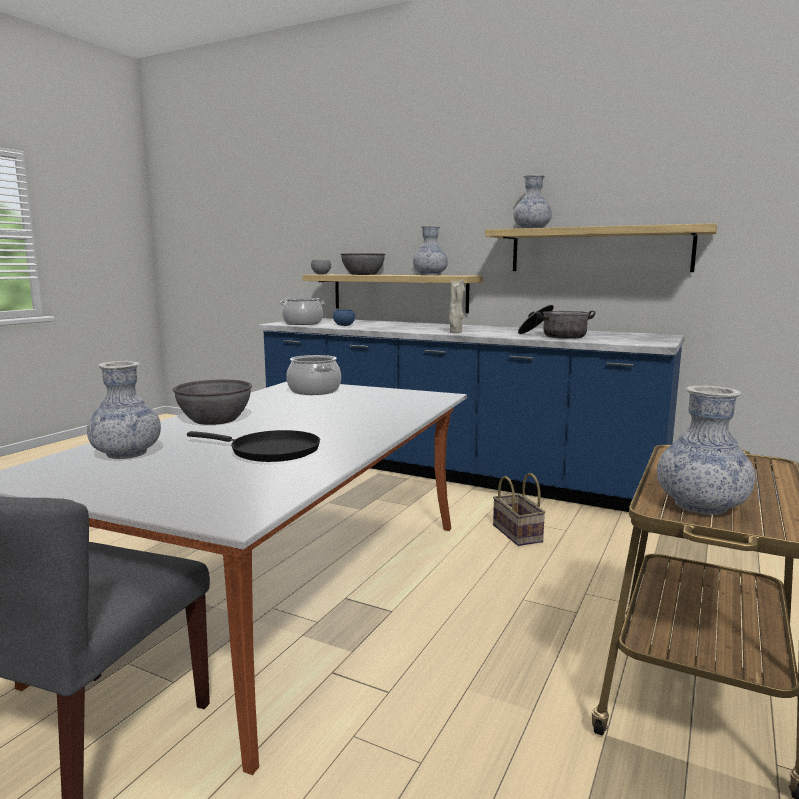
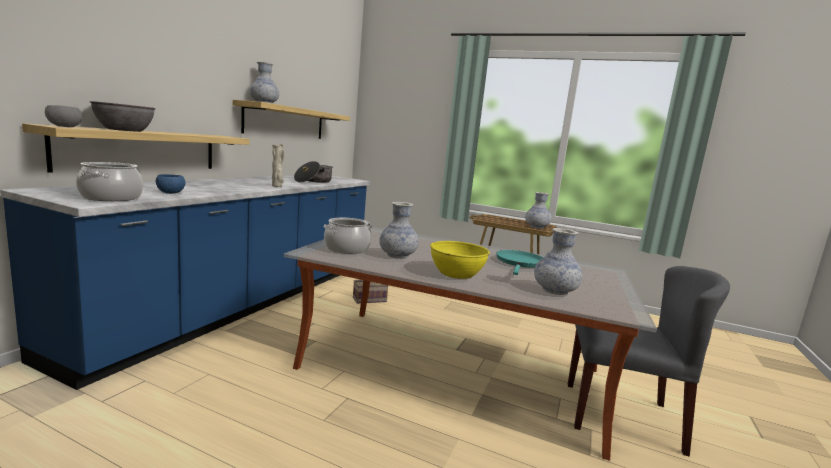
camera: 95 degrees left, 0 degrees up
grey bowl [173,380,252,425] -> yellow bowl [430,241,490,279]
black frying pan [187,430,320,462] -> turquoise frying pan [496,250,543,275]
vase [413,226,448,275] -> vase moved to [379,202,419,259]

